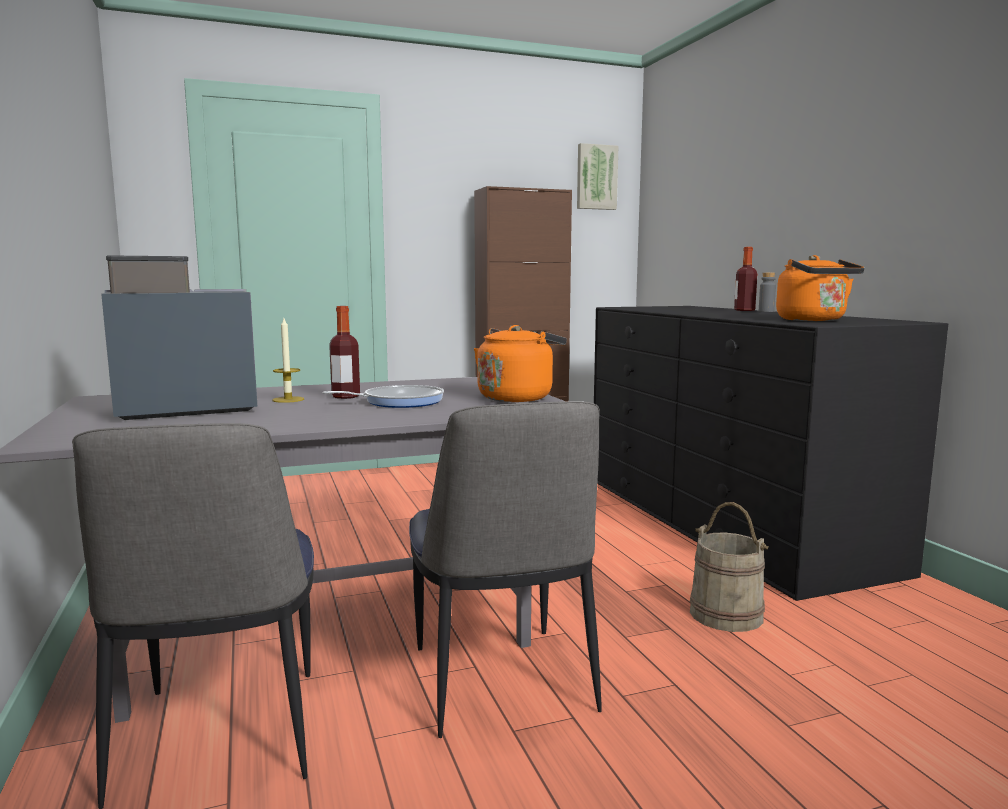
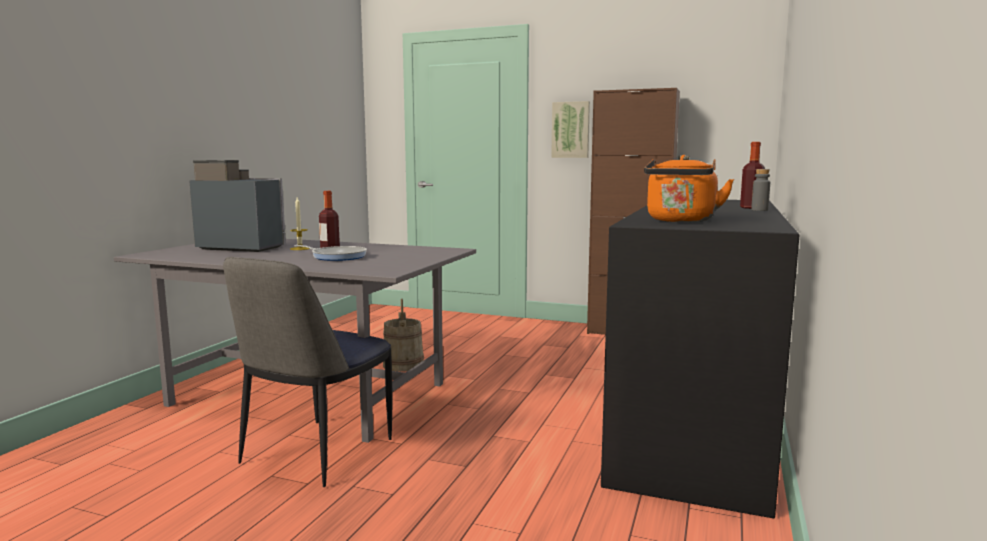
camera: 40 degrees right, 0 degrees up
chair [72,423,314,809] -> none
orange kettle [474,325,567,402] -> none
picture [577,143,618,210] -> picture moved to [551,101,590,158]
beige bucket [690,502,769,632] -> beige bucket moved to [383,299,424,372]

